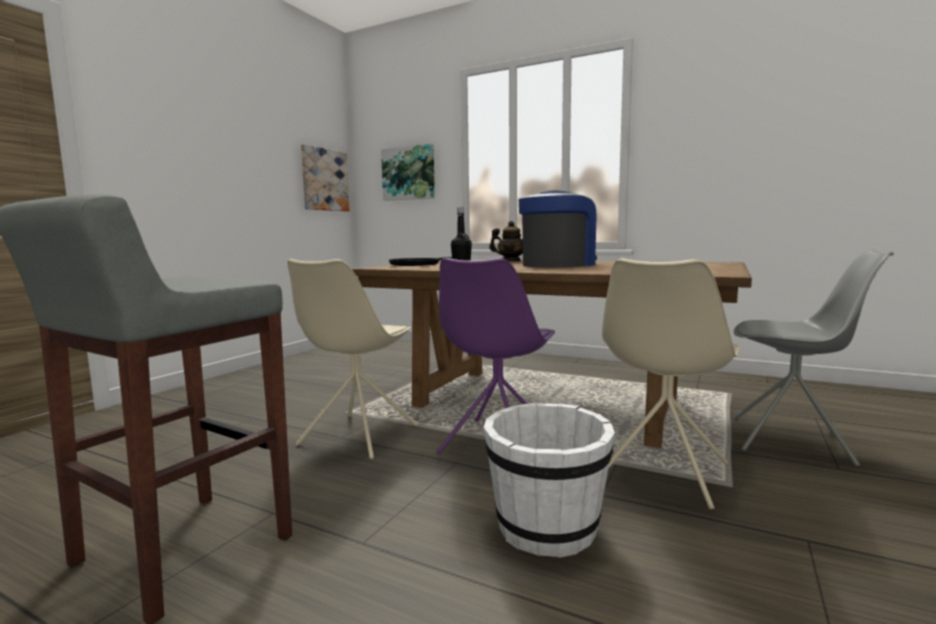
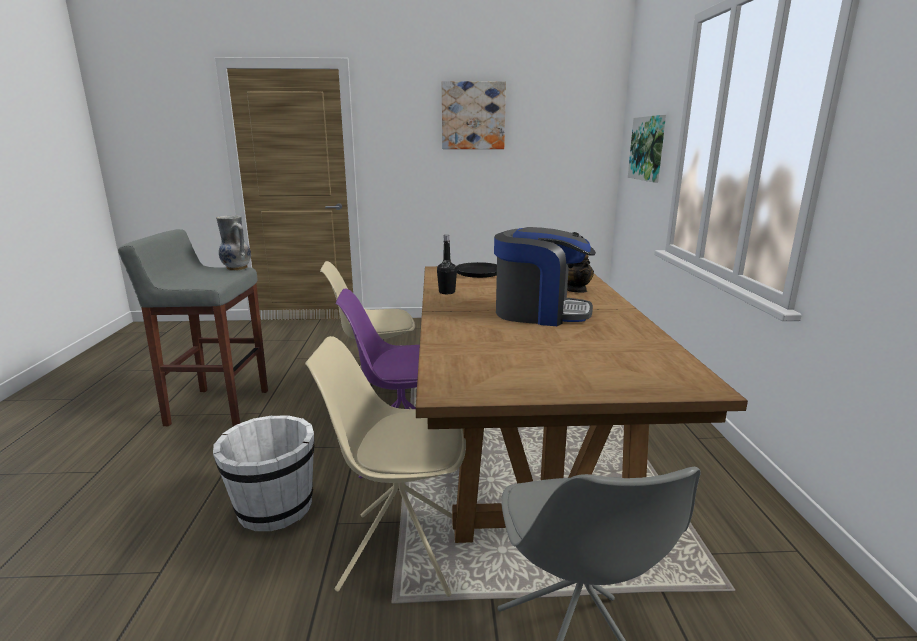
camera: 60 degrees right, 10 degrees up
picture [301,144,350,212] -> picture moved to [442,81,506,149]
none -> vase [216,215,251,271]

